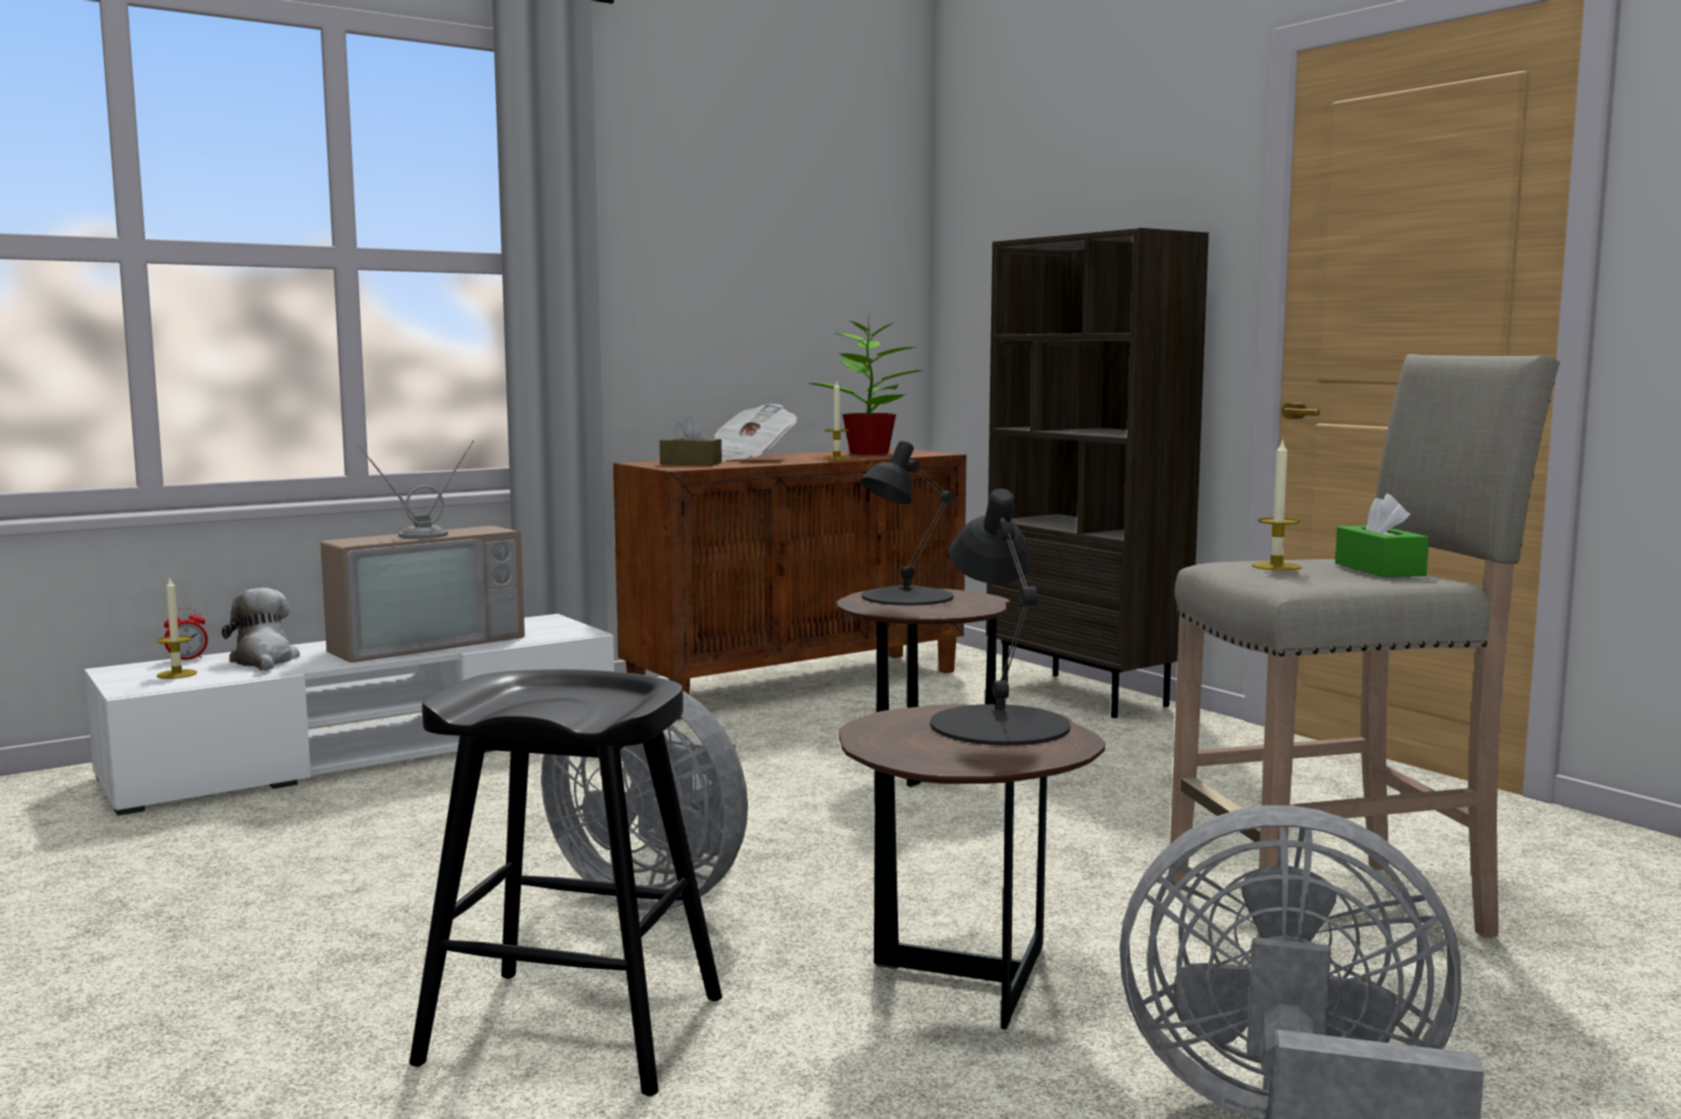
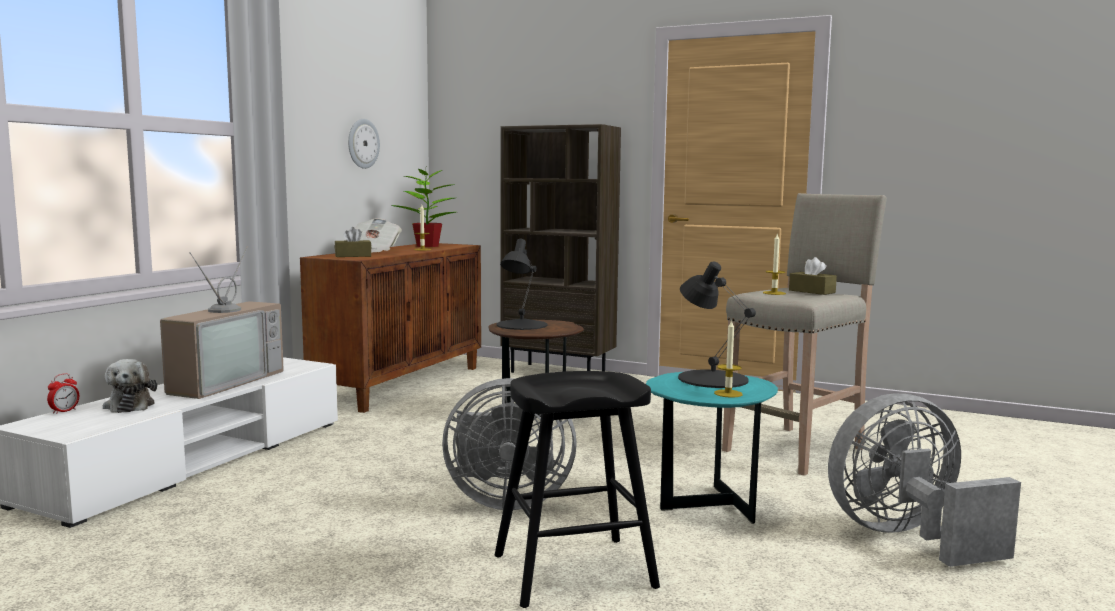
camera: 30 degrees left, 0 degrees up
candle [157,578,197,679] -> candle moved to [714,319,742,398]
plush toy [222,588,300,671] -> plush toy turned 150 degrees counterclockwise [103,359,157,413]
brown side table [839,704,1105,1030] -> turquoise side table [646,372,778,524]
green tissue box [1335,494,1429,577] -> brown tissue box [789,257,837,295]
none -> wall clock [348,119,380,169]

